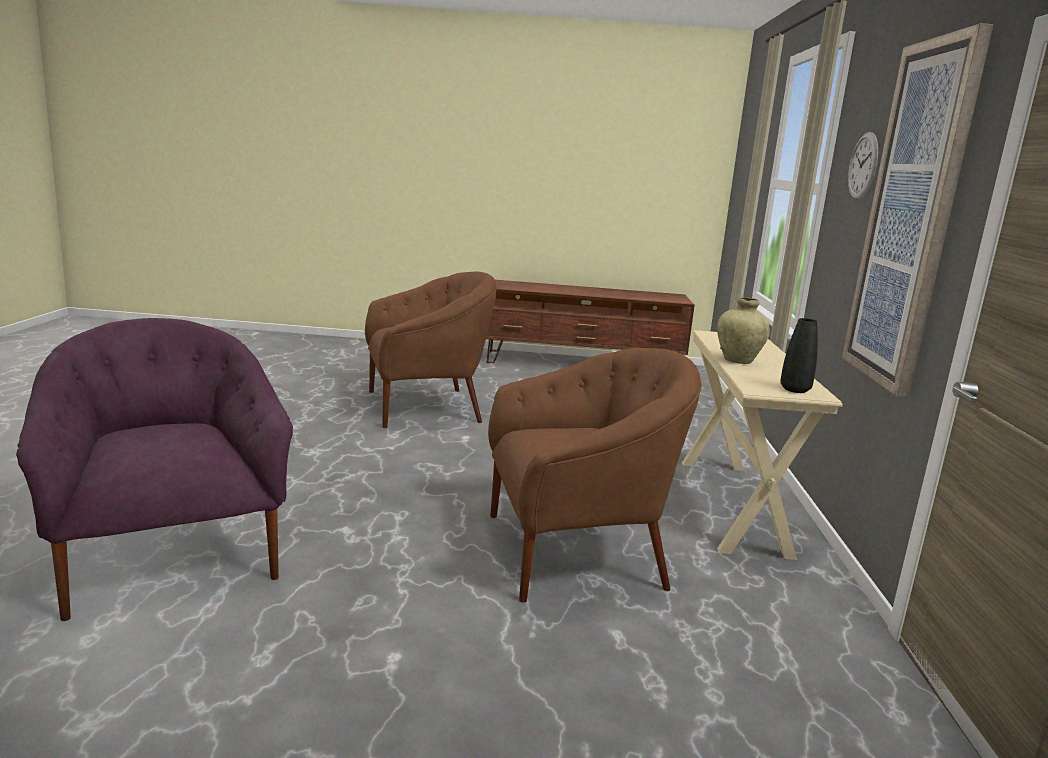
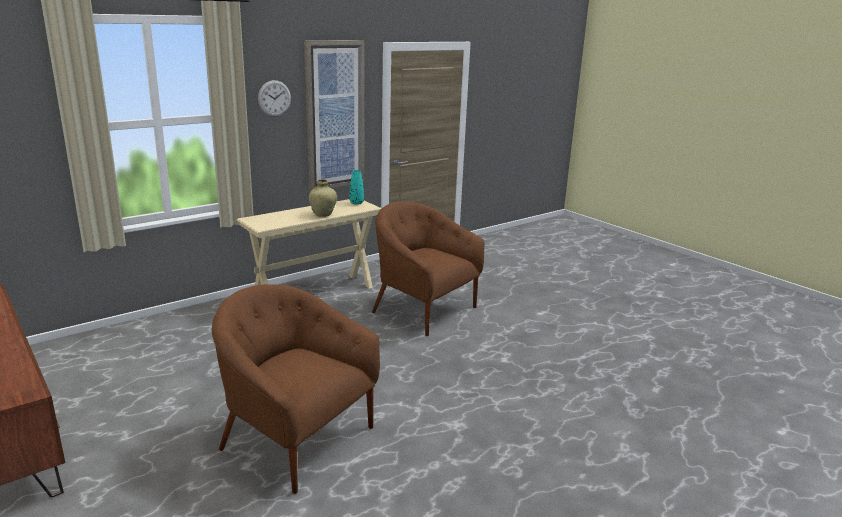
camera: 130 degrees left, 5 degrees up
purple armchair [16,318,293,621] -> none
black vase [780,318,818,393] -> turquoise vase [350,170,364,205]

